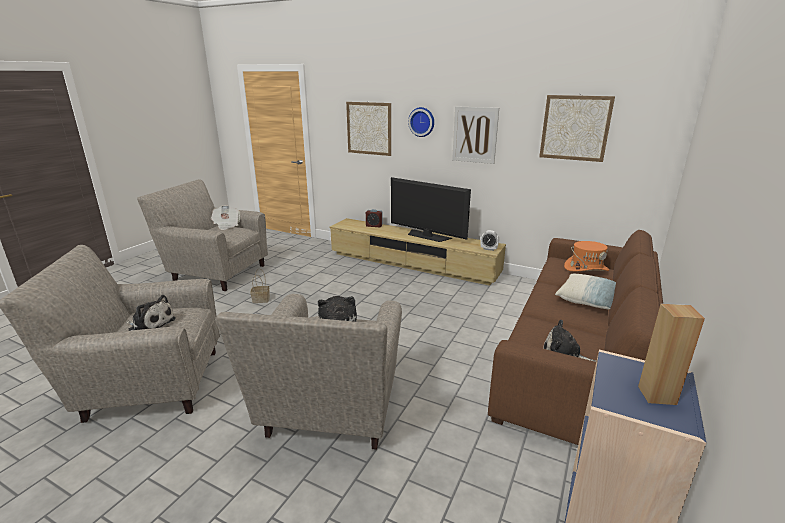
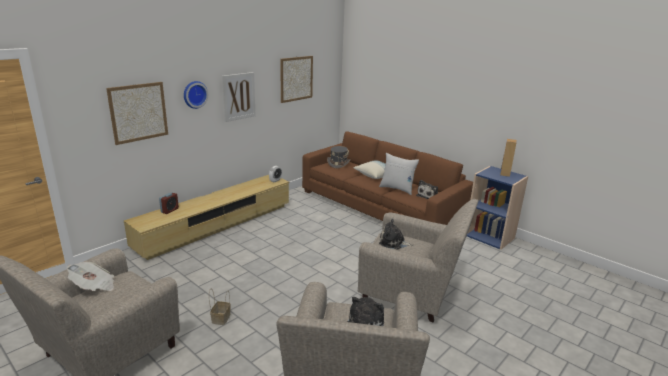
camera: 75 degrees left, 0 degrees up
television [391,177,471,242] -> none
orange hat [564,241,609,271] -> grey hat [327,146,351,169]
none -> grey pillow [379,153,419,195]

